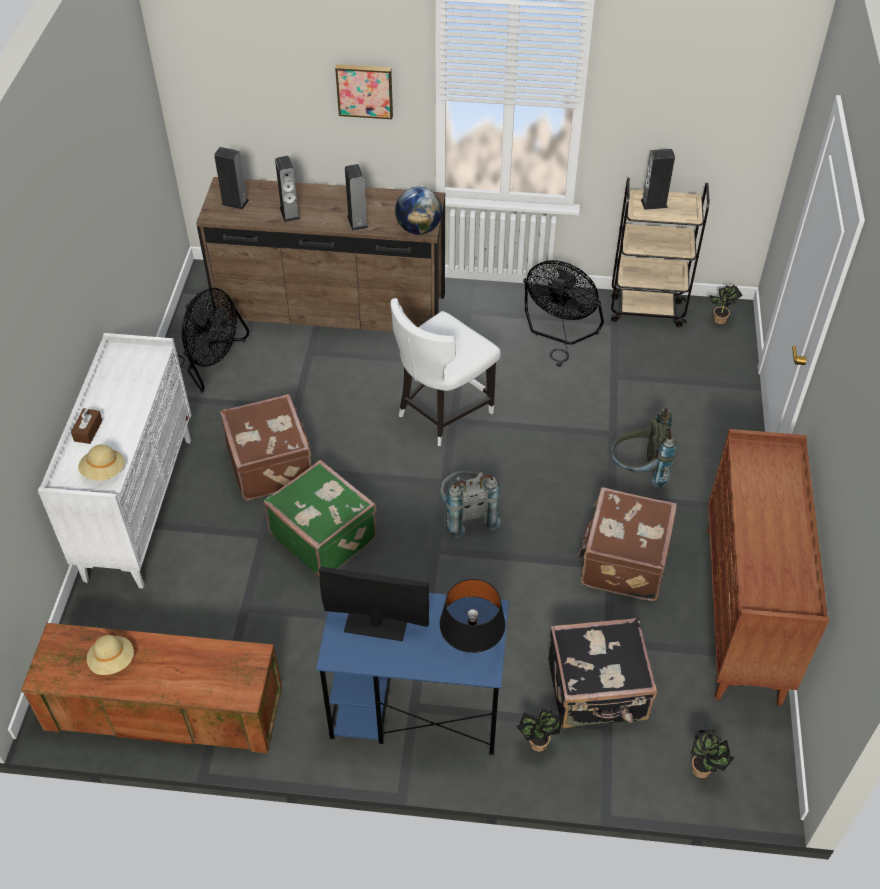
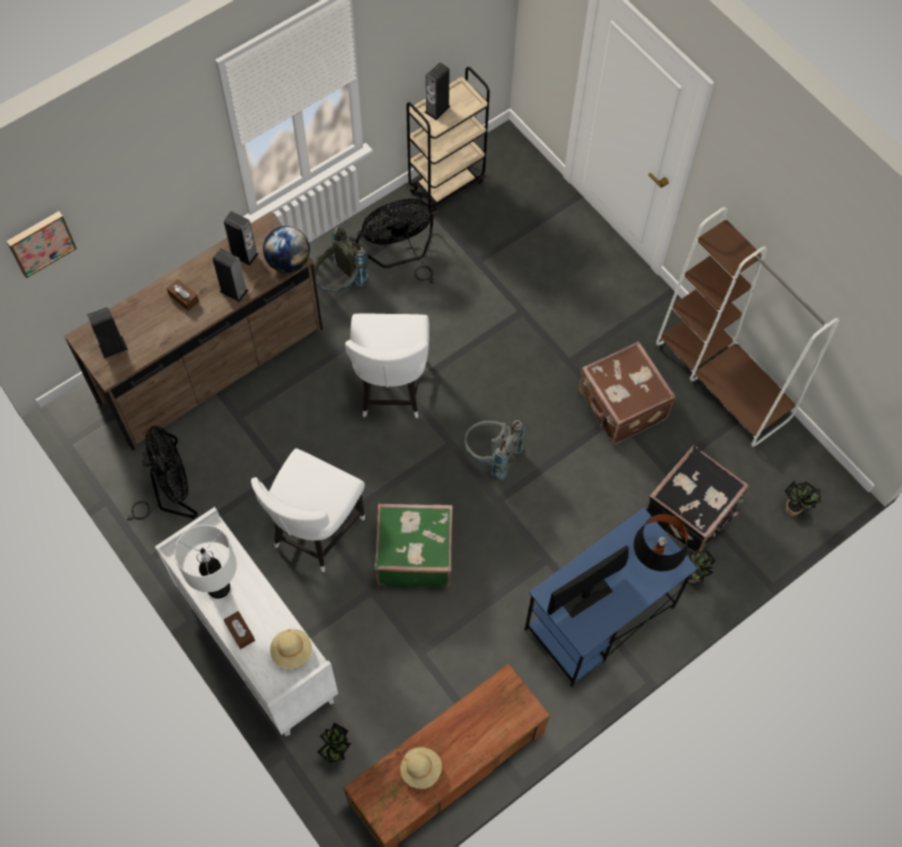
camera: 45 degrees left, 15 degrees up
brown suitcase [220,394,311,500] -> white chair [251,448,365,572]
speaker [275,156,300,222] -> speaker moved to [224,211,258,265]
picture [335,64,393,119] -> picture moved to [6,211,77,278]
grey backpack [611,408,677,488] -> grey backpack moved to [314,227,369,292]
brown cabinet [707,429,829,705] -> brown clothes rack [656,207,839,447]
potted plant [709,285,743,324] -> potted plant moved to [317,722,351,764]
none -> brown tissue box [167,279,199,311]
none -> white table lamp [175,525,237,599]

